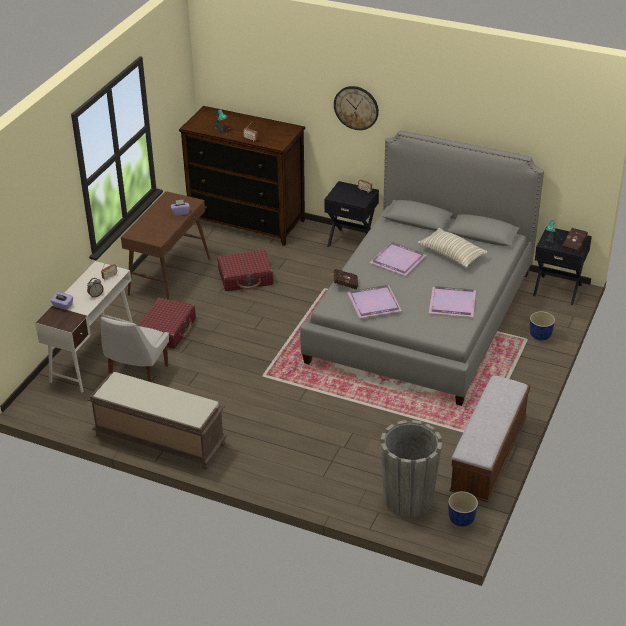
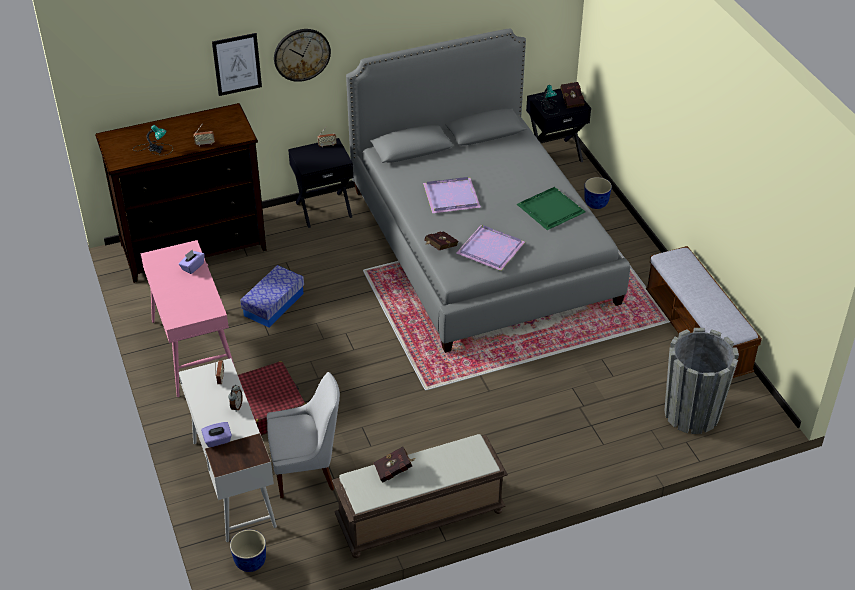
camera: 45 degrees left, 5 degrees up
white chair [101,317,169,382] -> white chair turned 75 degrees counterclockwise [267,372,340,498]
brown console table [121,191,210,300] -> pink console table [140,240,236,397]
red suitcase [217,250,274,291] -> storage box [240,265,304,328]
pillow [417,228,488,268] -> none
purple tray [429,286,476,317] -> green tray [517,187,586,230]
planter [448,491,478,527] -> planter moved to [230,530,266,572]
none -> picture [212,33,262,96]
none -> red book [374,446,415,482]

